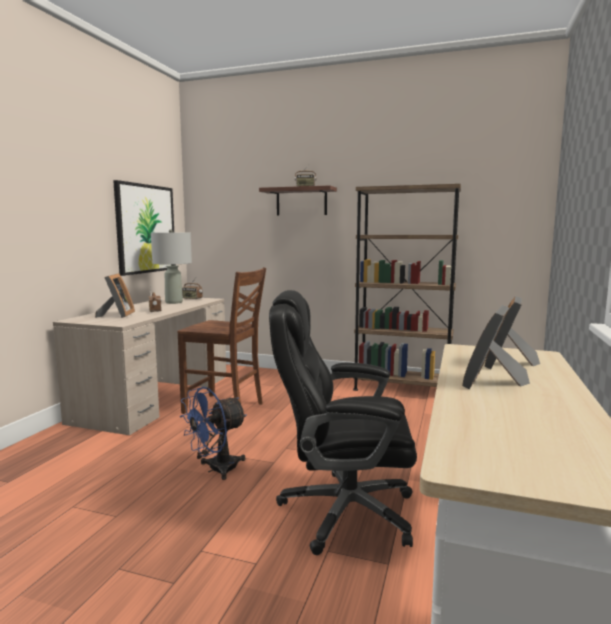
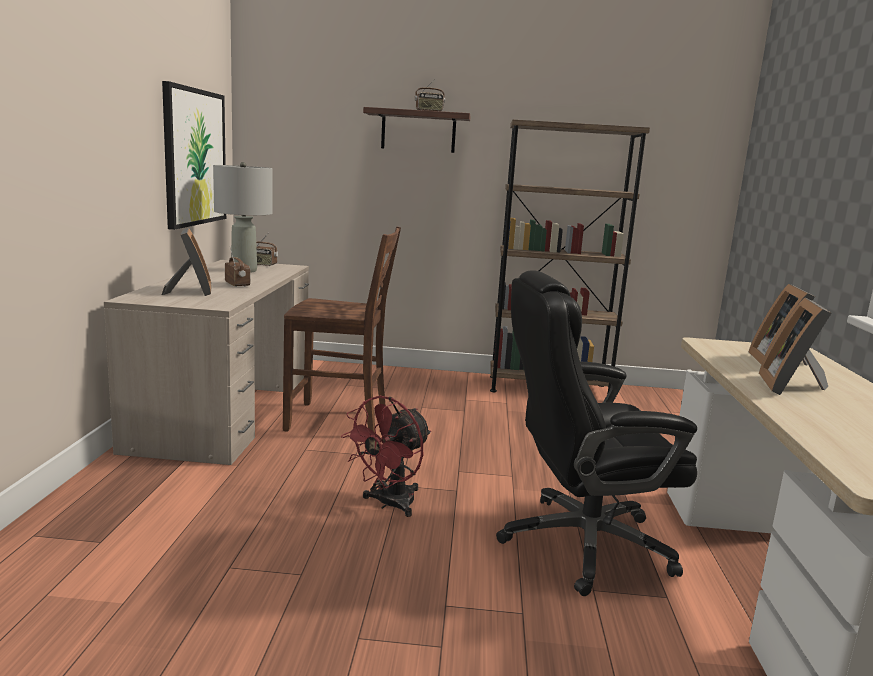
camera: 15 degrees left, 5 degrees up
blue fan [180,387,247,480] -> red fan [341,396,431,517]

